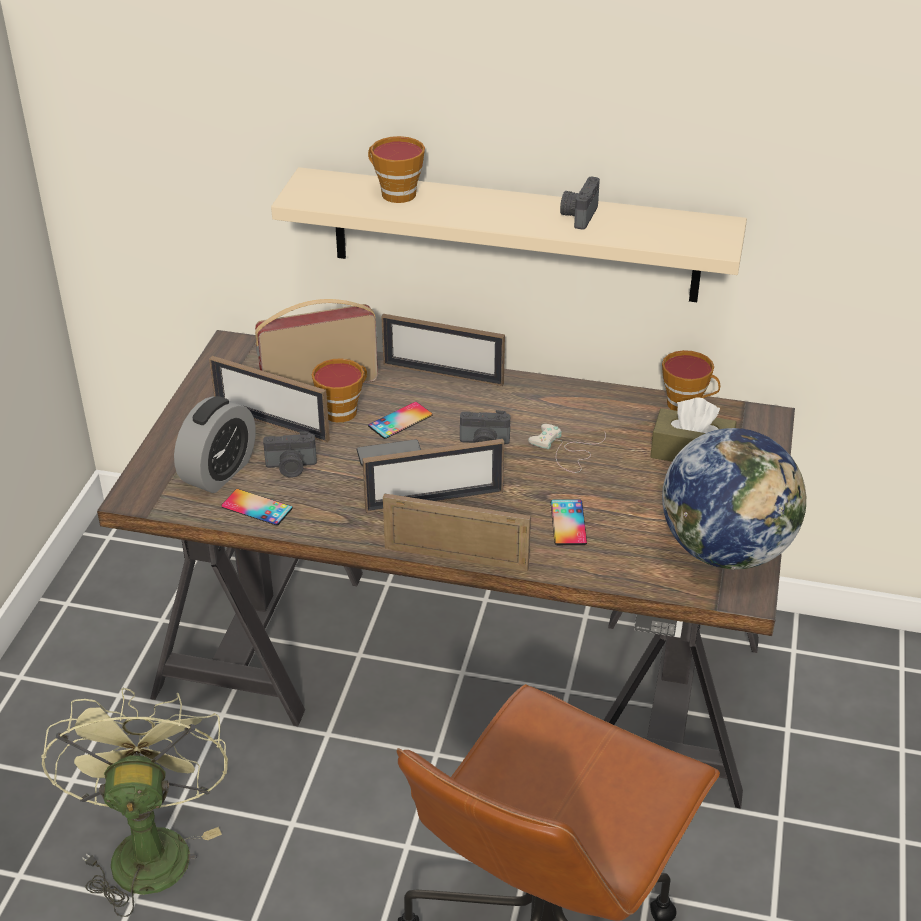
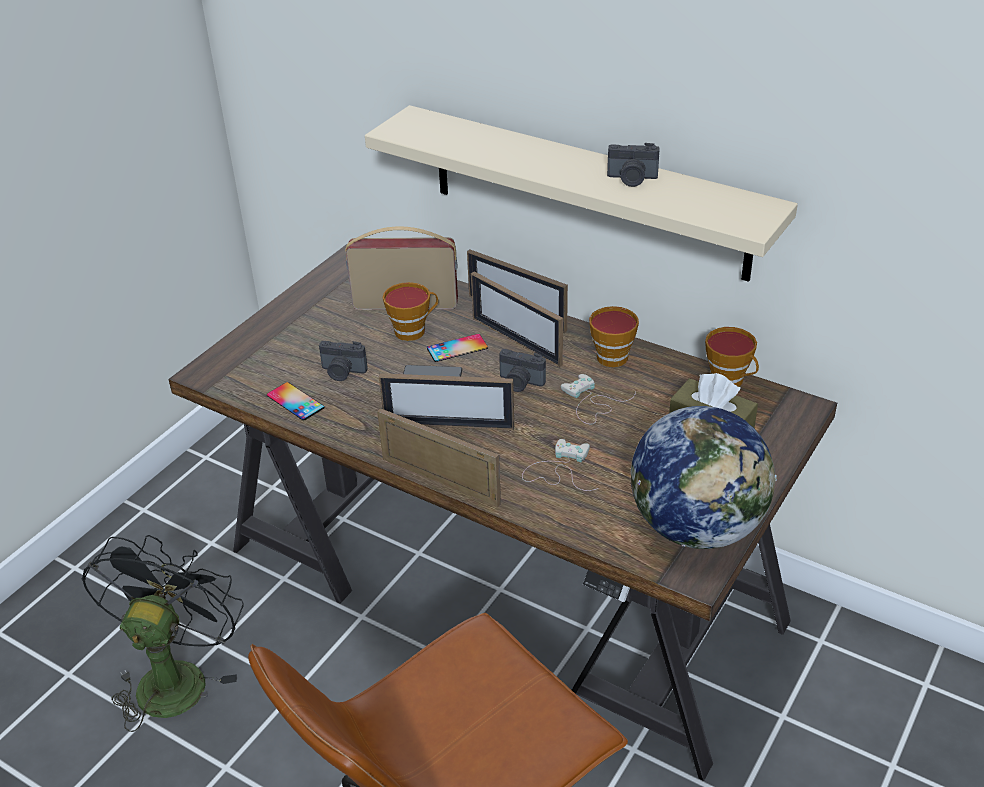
camera: 20 degrees right, 0 degrees up
green fan [41,688,228,917] -> black fan [82,535,244,732]
alarm clock [174,396,256,493] -> none
picture frame [209,356,330,443] -> picture frame moved to [471,271,563,367]
cup [368,136,425,203] -> cup moved to [589,306,639,367]
phone [551,499,587,545] -> white game controller [522,439,598,491]
camera [560,176,600,230] -> camera turned 120 degrees counterclockwise [607,143,660,187]

